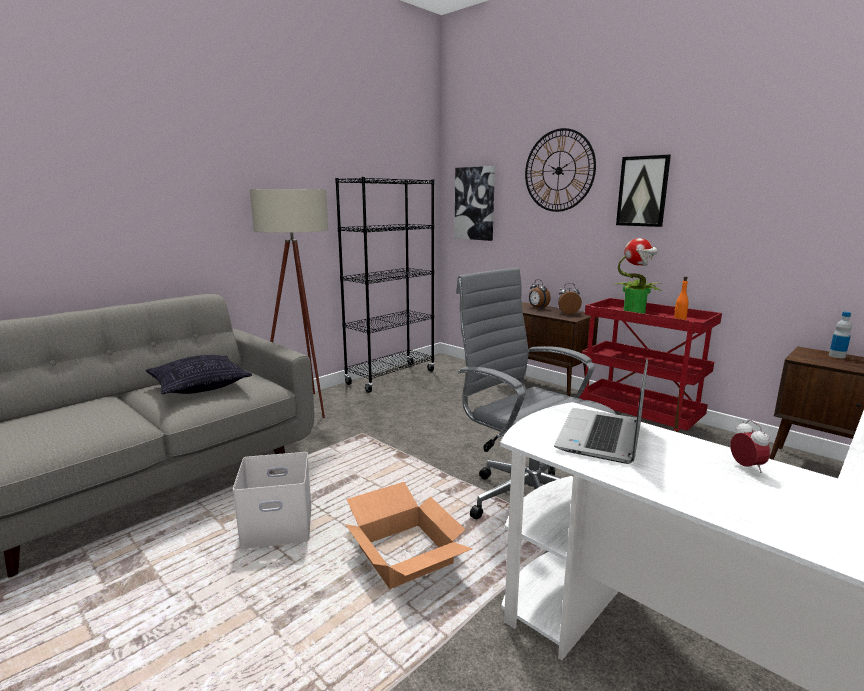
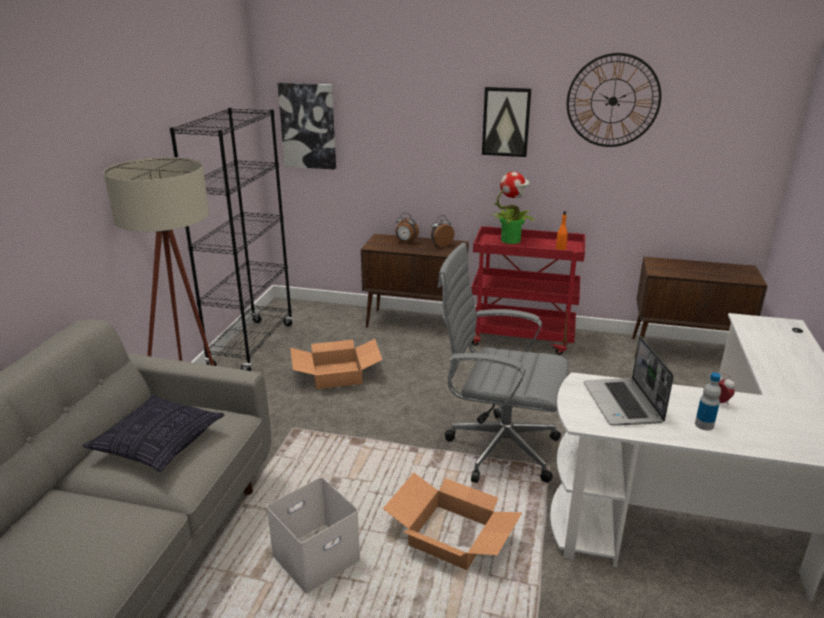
camera: 30 degrees left, 10 degrees up
wall clock [525,128,596,212] -> wall clock moved to [567,53,661,147]
bottle [829,312,852,358] -> bottle moved to [695,372,721,430]
none -> cardboard box [290,339,382,389]

